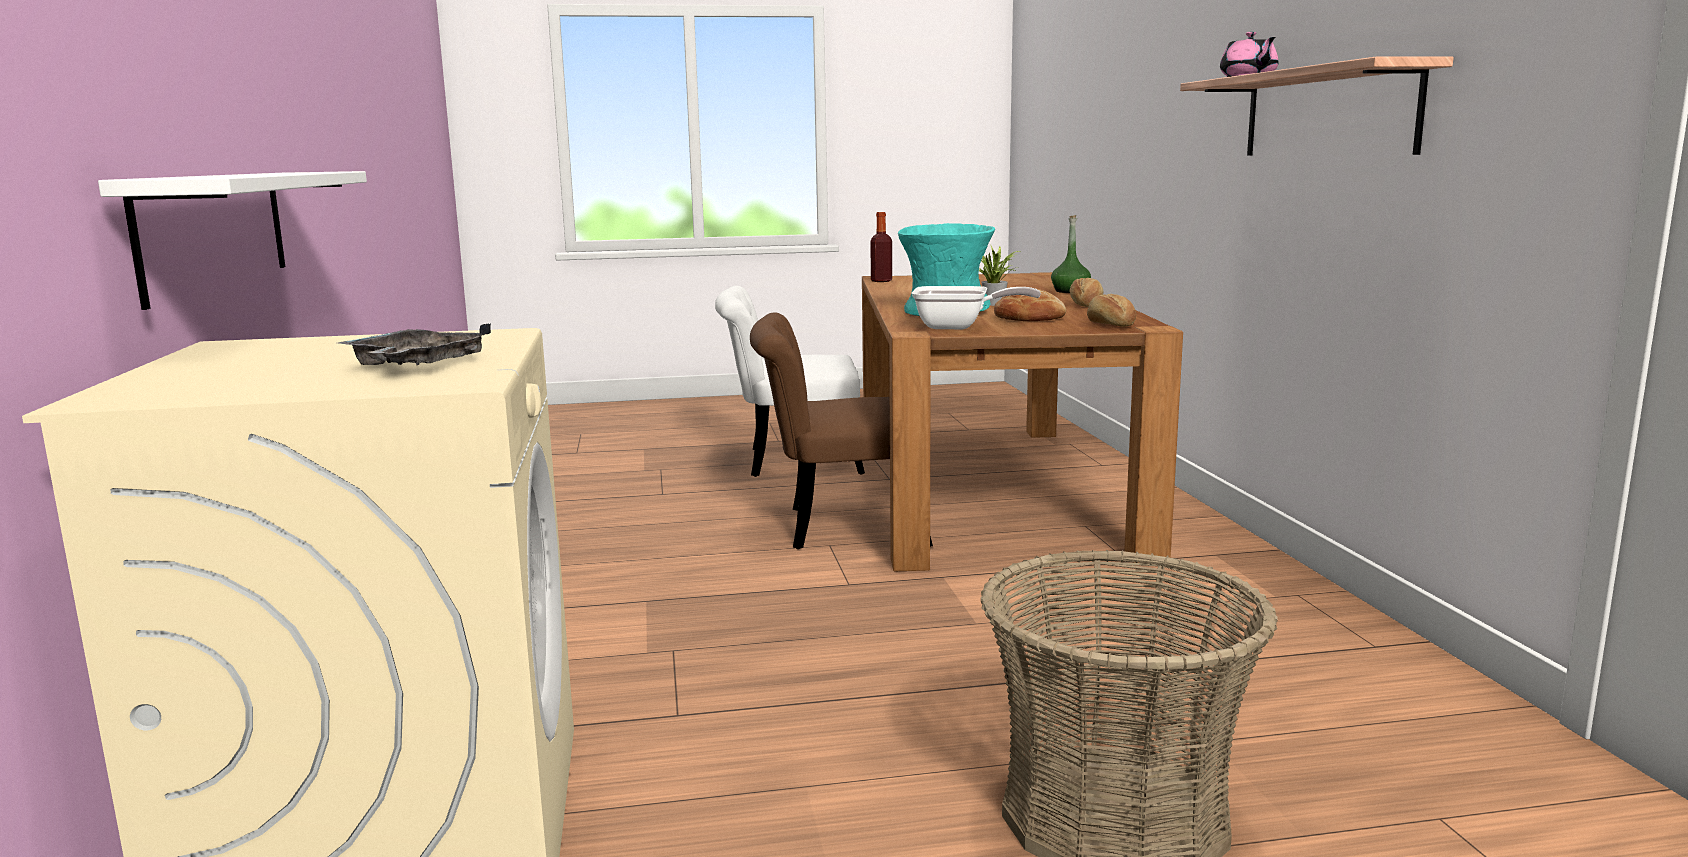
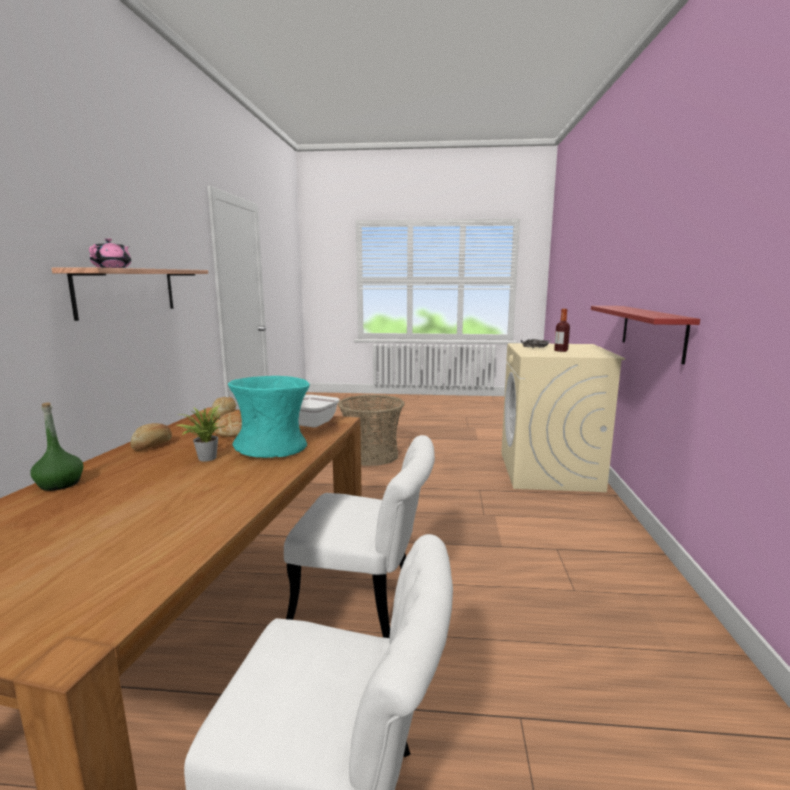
camera: 165 degrees left, 0 degrees up
white shelf [98,171,367,310] -> red shelf [591,306,700,364]
brown chair [750,312,933,549] -> white chair [284,435,435,638]
bottle [870,212,892,282] -> bottle moved to [554,309,570,352]

